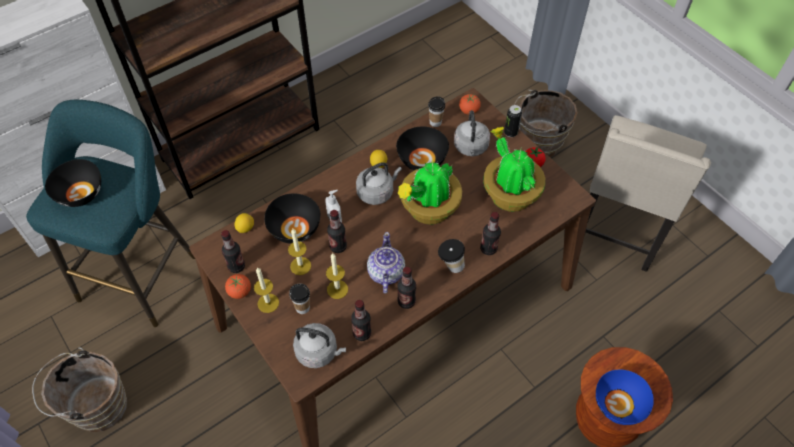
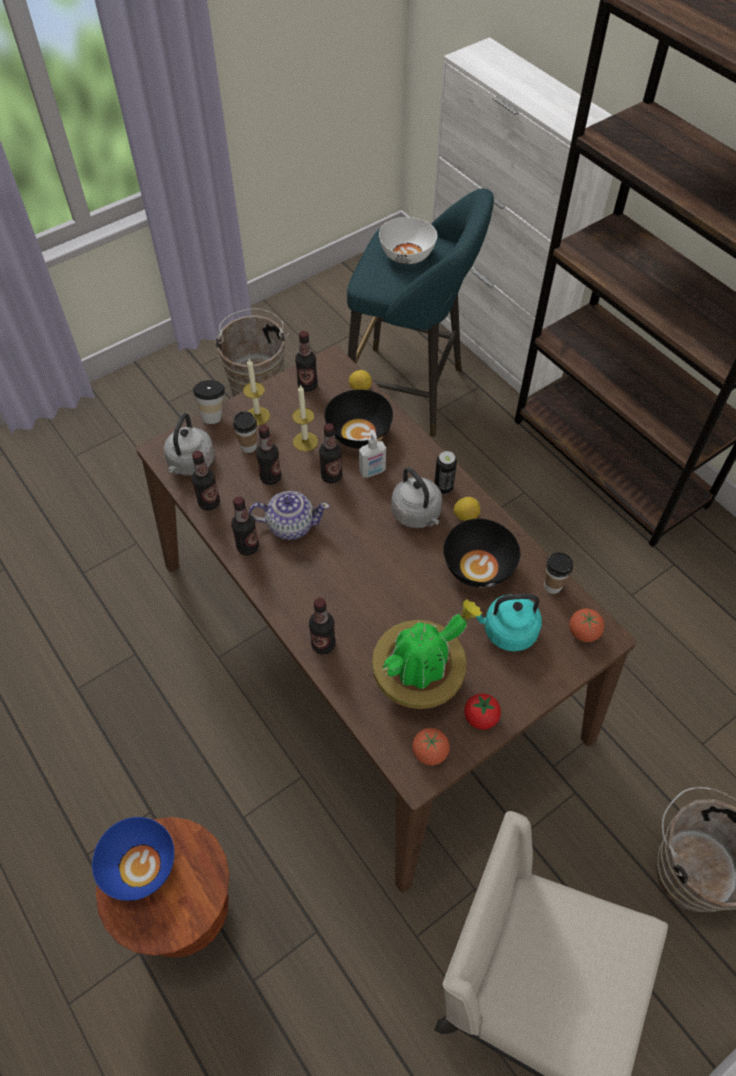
camera: 90 degrees right, 0 degrees up
black bowl [45,159,101,207] -> white bowl [379,217,437,264]
tomato [225,274,251,299] -> tomato moved to [412,728,450,766]
candle [326,253,348,299] -> bottle [256,425,281,485]
potted plant [397,162,462,225] -> none
cup [438,239,465,273] -> cup moved to [193,380,225,424]
grey kettle [454,110,490,156] -> turquoise kettle [476,594,542,652]
can [504,105,522,137] -> can moved to [434,451,457,494]

